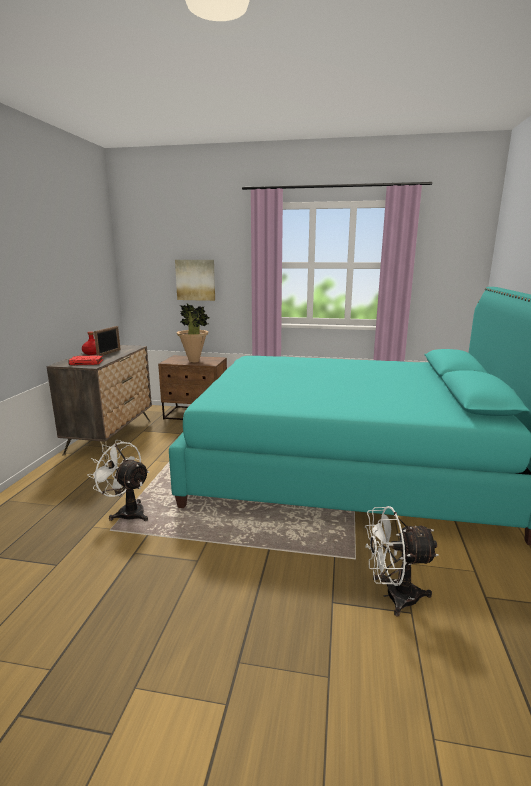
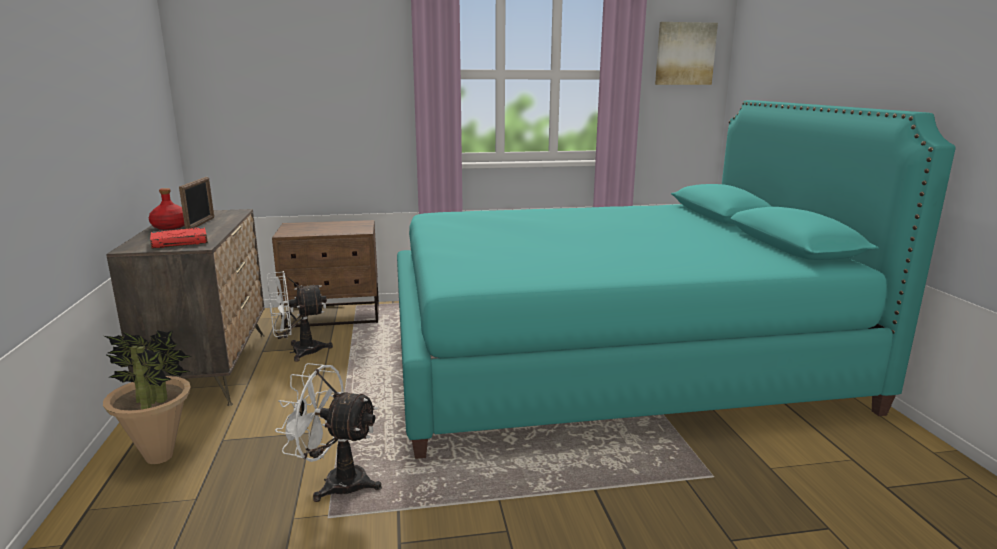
camera: 20 degrees left, 0 degrees up
picture [175,260,215,301] -> picture moved to [655,22,718,85]
potted plant [177,304,209,363] -> potted plant moved to [103,330,192,464]
white fan [365,506,439,617] -> white fan moved to [267,271,333,362]

